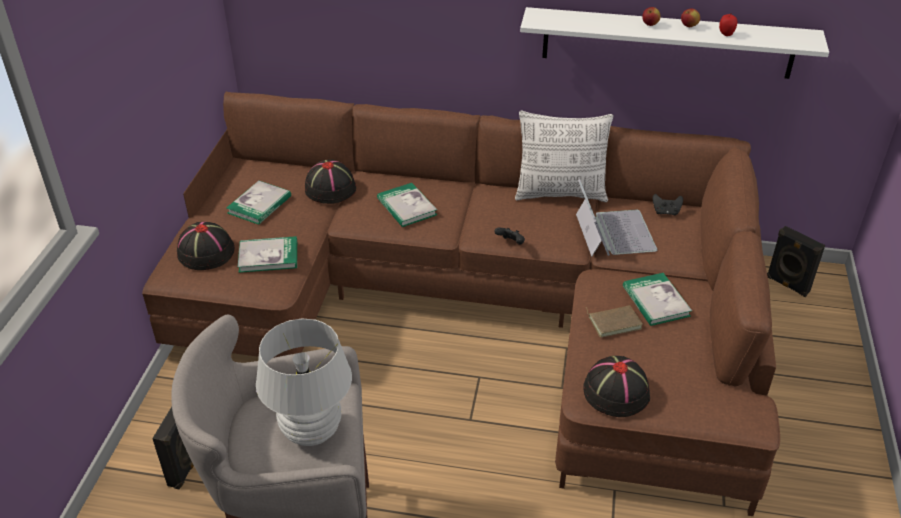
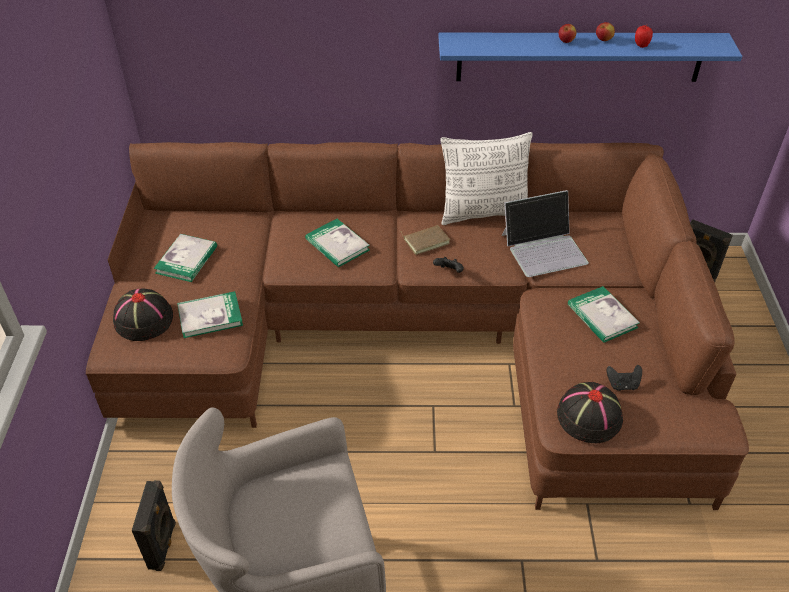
camera: 10 degrees left, 5 degrees up
white table lamp [256,318,352,446] -> none
black hat [305,159,356,204] -> none
white shelf [520,7,829,79] -> blue shelf [438,33,742,82]
laptop [576,179,658,257] -> laptop turned 90 degrees clockwise [502,190,589,277]
brown book [585,305,643,337] -> brown book moved to [401,225,450,255]
black game controller [652,194,683,216] -> black game controller moved to [607,365,642,391]

